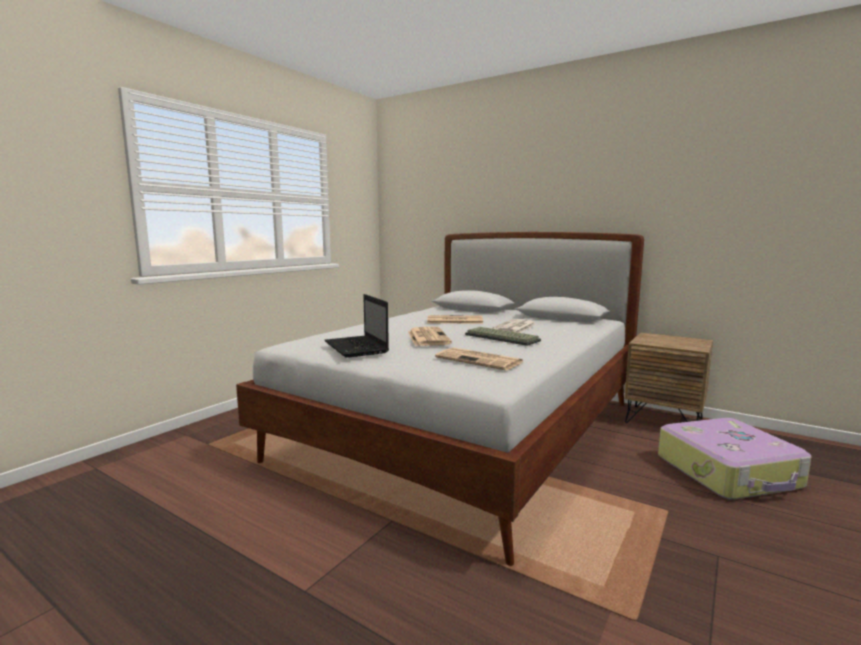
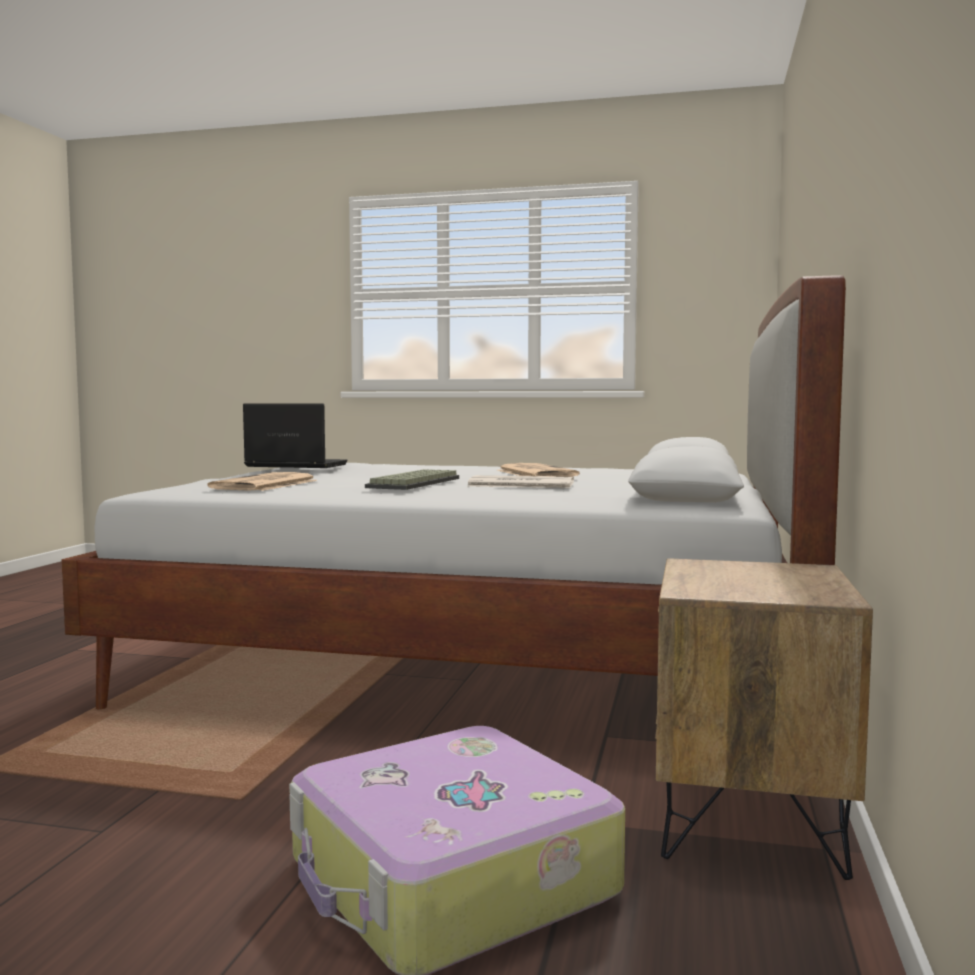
camera: 70 degrees right, 5 degrees down
laptop [325,294,389,358] -> laptop turned 60 degrees clockwise [243,403,348,468]
newspaper [408,327,452,346] -> none

